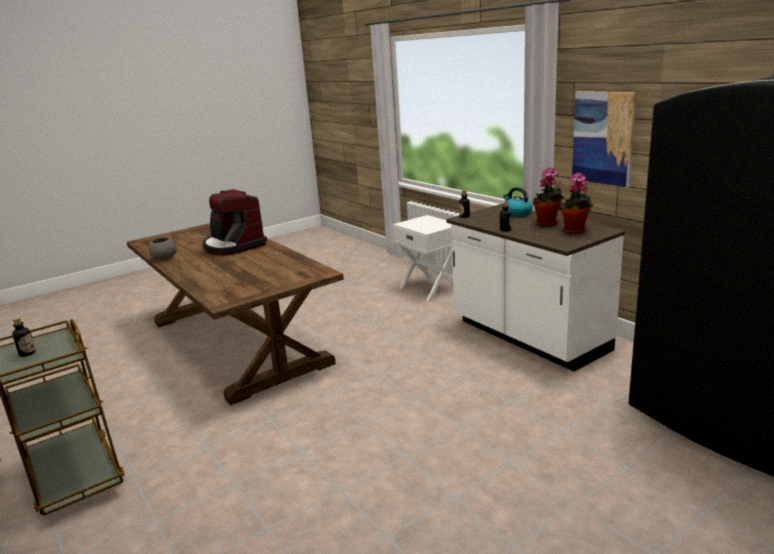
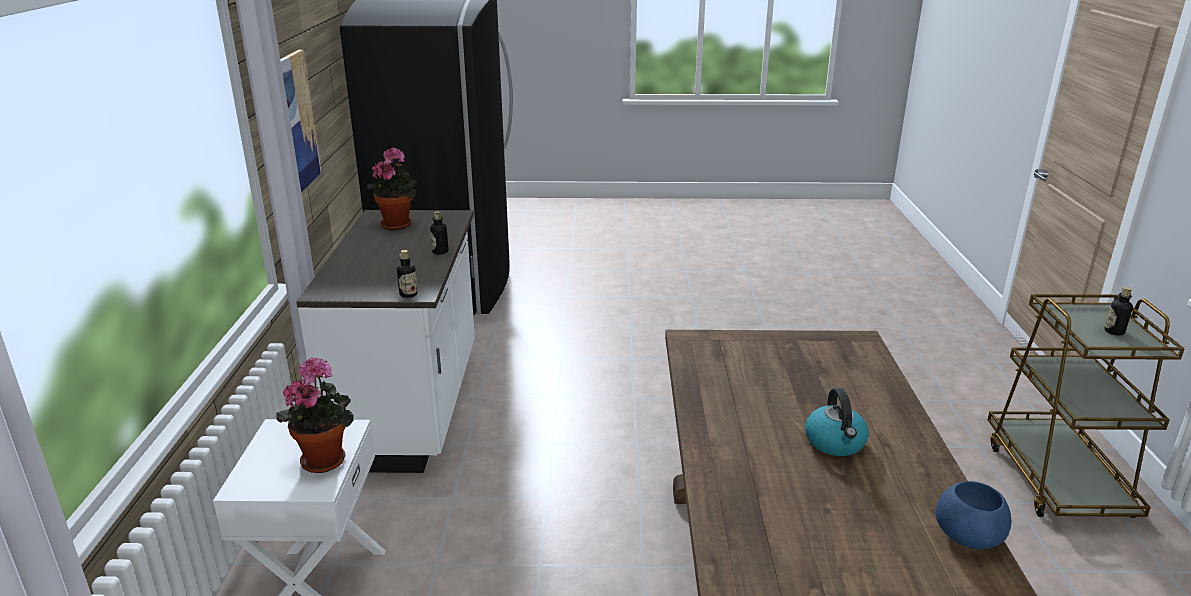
camera: 145 degrees left, 5 degrees up
grey bowl [148,238,177,260] -> blue bowl [936,481,1011,550]
coffee machine [203,189,267,255] -> none
kettle [503,187,532,217] -> kettle moved to [805,388,869,456]
potted plant [533,168,564,226] -> potted plant moved to [276,357,354,473]

